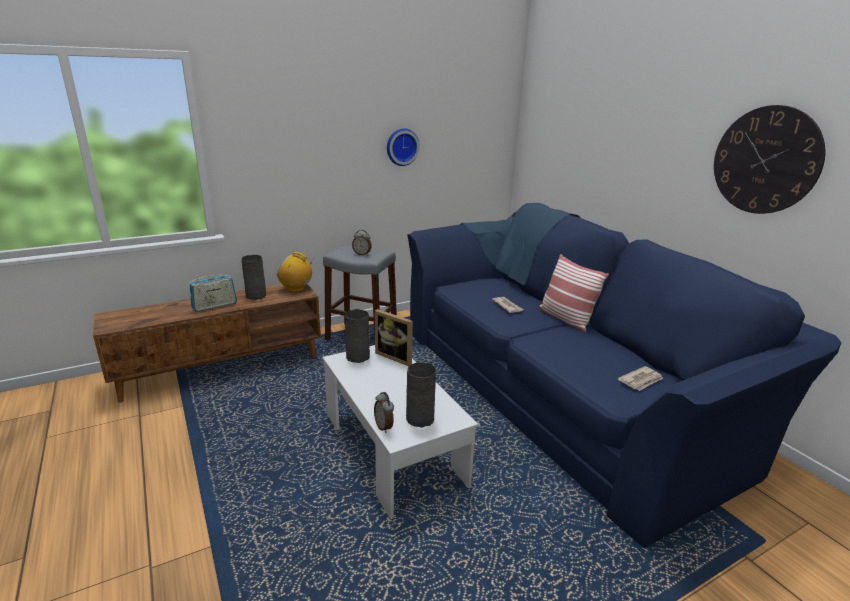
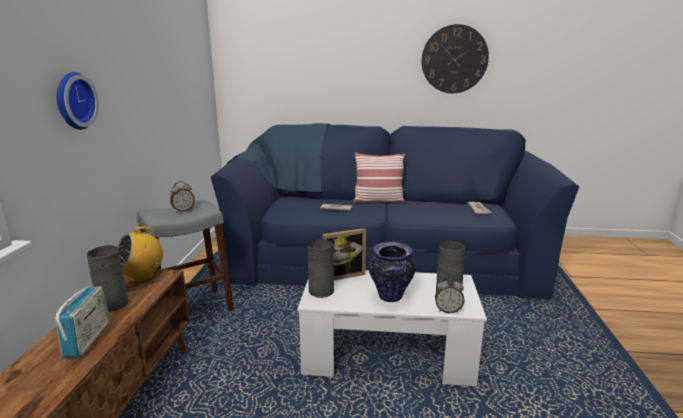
camera: 55 degrees left, 5 degrees down
wall clock [387,128,420,166] -> wall clock moved to [57,72,99,130]
none -> vase [369,242,415,302]

